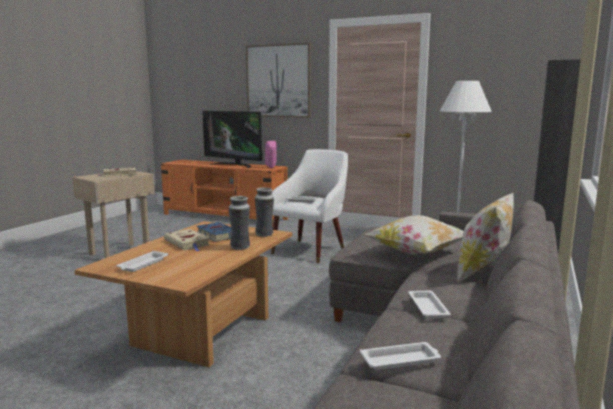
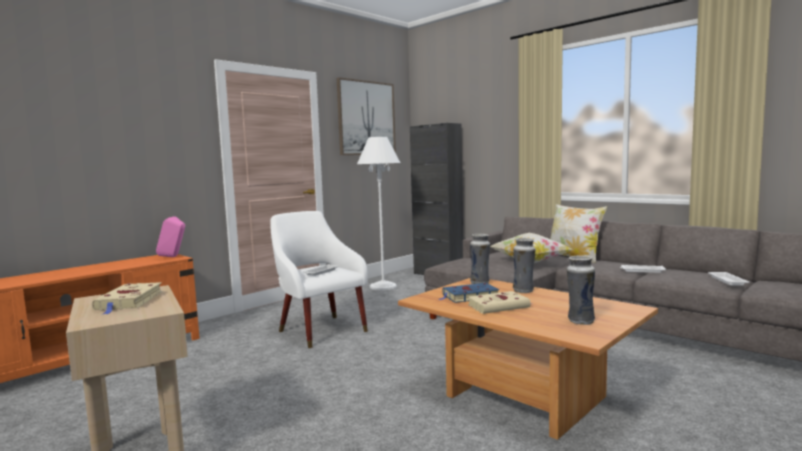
camera: 70 degrees left, 5 degrees down
white tray [116,251,168,272] -> vase [567,255,595,325]
television [202,111,262,168] -> none
picture [246,43,311,118] -> picture moved to [337,77,396,155]

